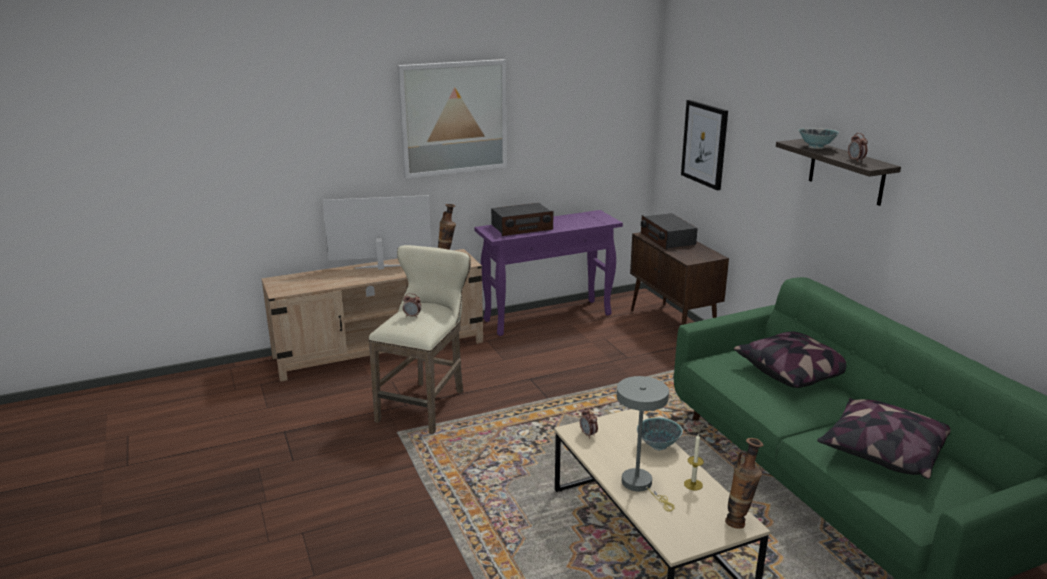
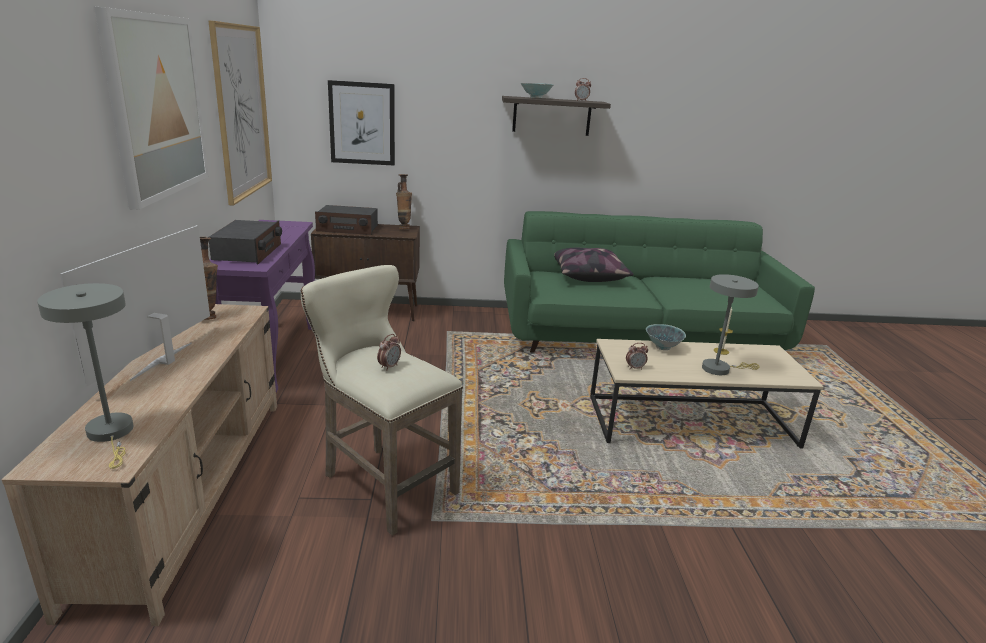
camera: 70 degrees left, 0 degrees up
vase [725,438,763,529] -> vase moved to [396,174,412,229]
pillow [817,398,951,479] -> none
none -> grey table lamp [37,283,134,469]
none -> picture [208,20,272,205]

